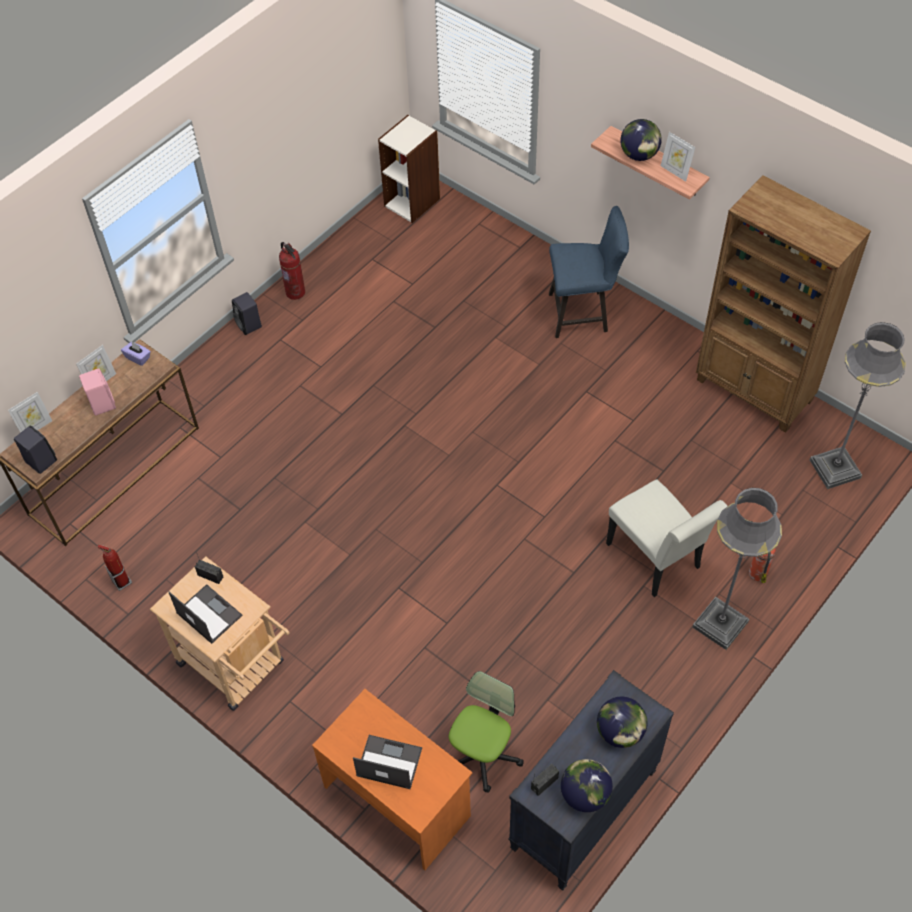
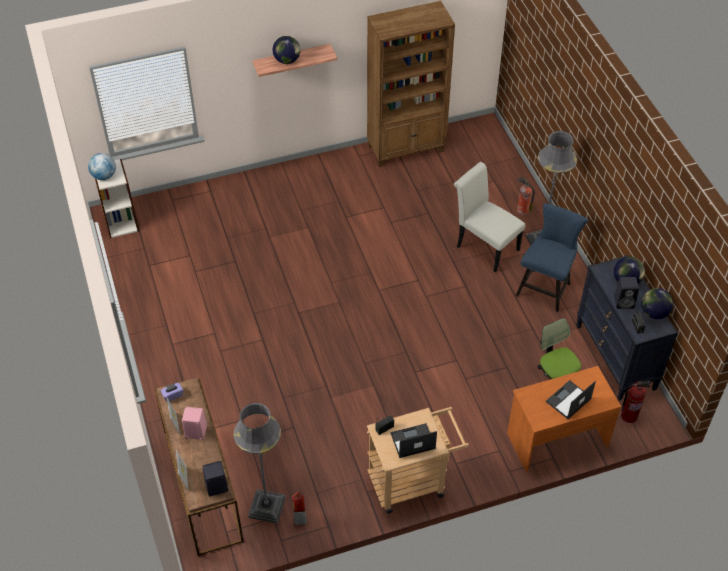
camera: 60 degrees left, 5 degrees down
black speaker [232,292,262,335] -> black speaker moved to [614,277,639,309]
fire extinguisher [279,242,305,300] -> fire extinguisher moved to [621,381,651,423]
blue chair [549,206,629,338] -> blue chair moved to [516,203,588,312]
white chair [606,479,727,597] -> white chair turned 135 degrees counterclockwise [454,162,525,273]
picture frame [661,132,695,182] -> none
grey floor lamp [810,322,906,489] -> grey floor lamp moved to [234,403,286,524]
none -> globe [88,153,116,180]

